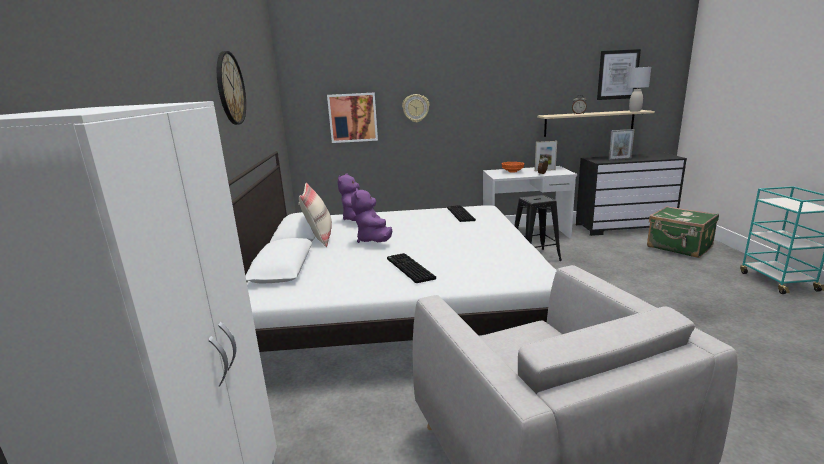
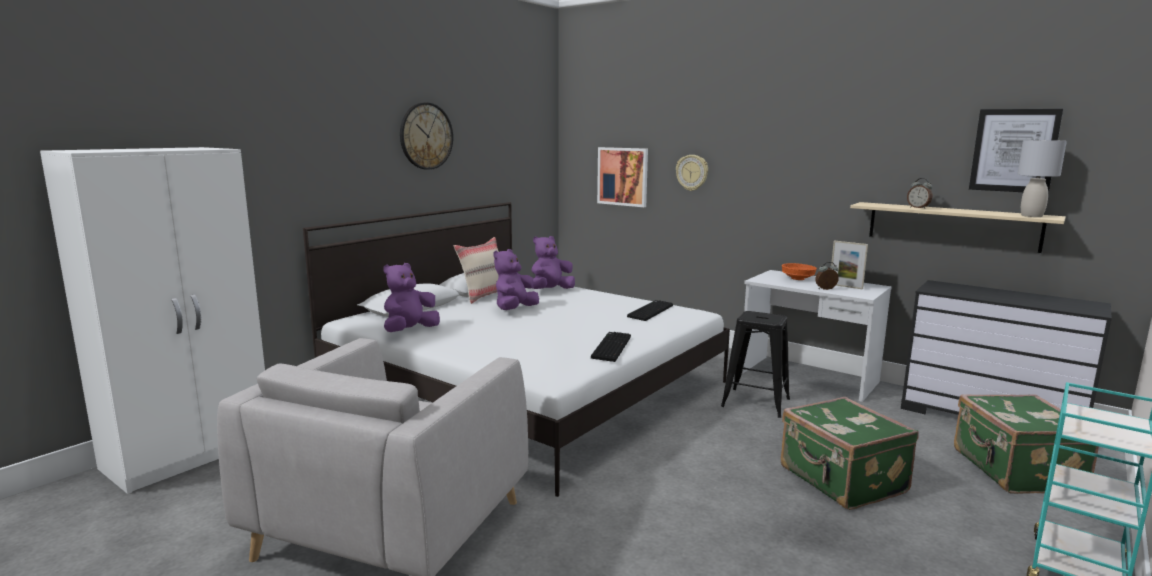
camera: 40 degrees right, 5 degrees down
keyboard [387,253,436,283] -> keyboard moved to [591,332,631,362]
picture frame [608,129,635,160] -> none
none -> purple plush toy [383,263,440,332]
none -> green suitcase [781,397,919,510]

